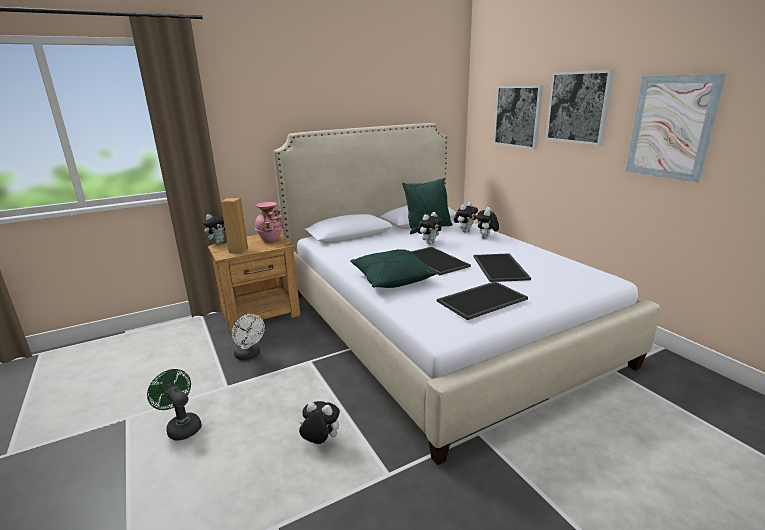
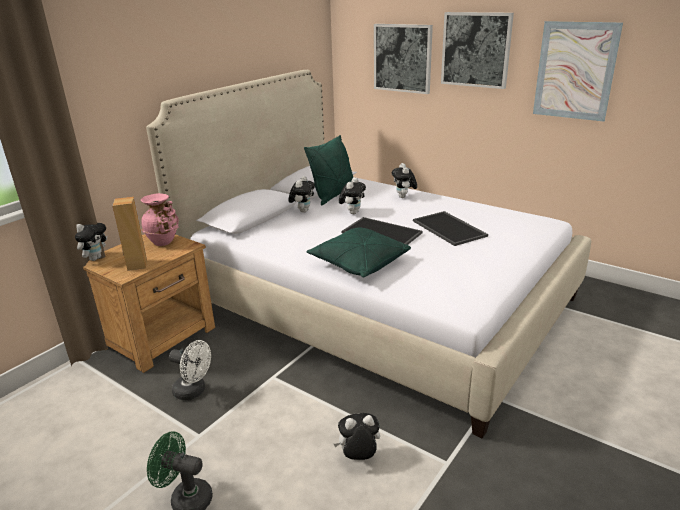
camera: 25 degrees left, 5 degrees up
tray [437,281,528,320] -> none
plush toy [454,202,478,233] -> plush toy moved to [288,176,315,213]

